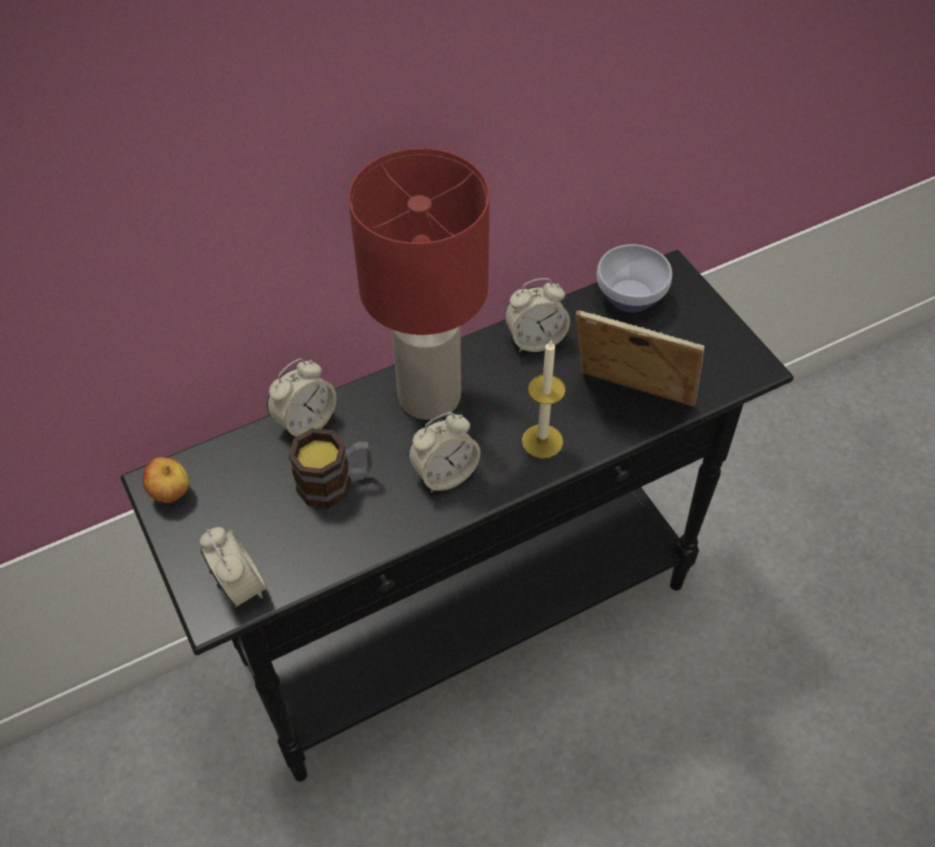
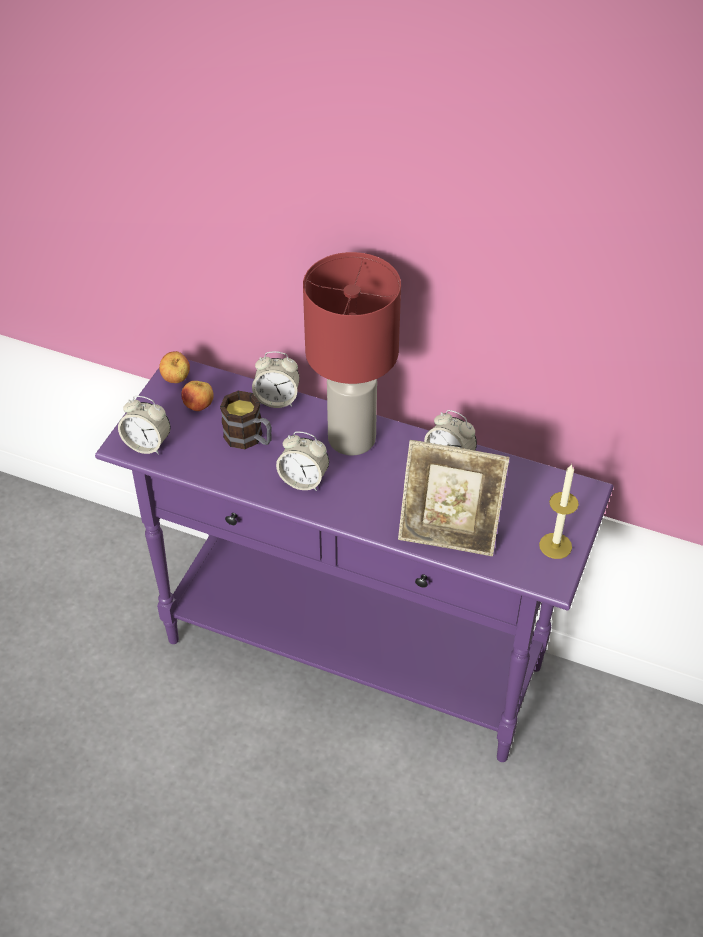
camera: 50 degrees right, 5 degrees down
black console table [121,250,794,782] -> purple console table [95,359,614,762]
alarm clock [200,527,267,607] -> alarm clock turned 90 degrees clockwise [118,396,171,455]
candle [522,340,566,458] -> candle moved to [539,464,579,559]
picture frame [576,310,705,407] -> picture frame turned 120 degrees clockwise [398,440,510,556]
bowl [597,244,672,313] -> none
none -> apple [181,381,214,411]

